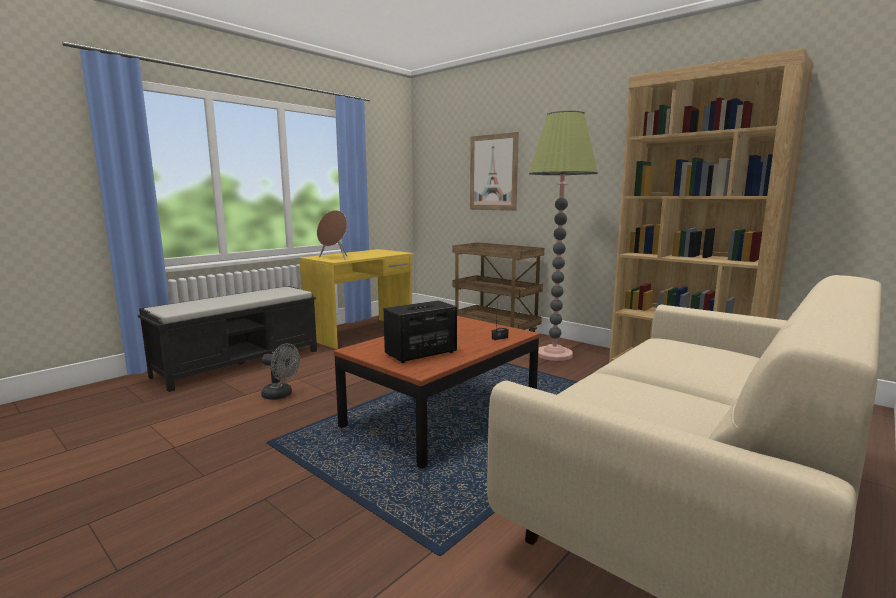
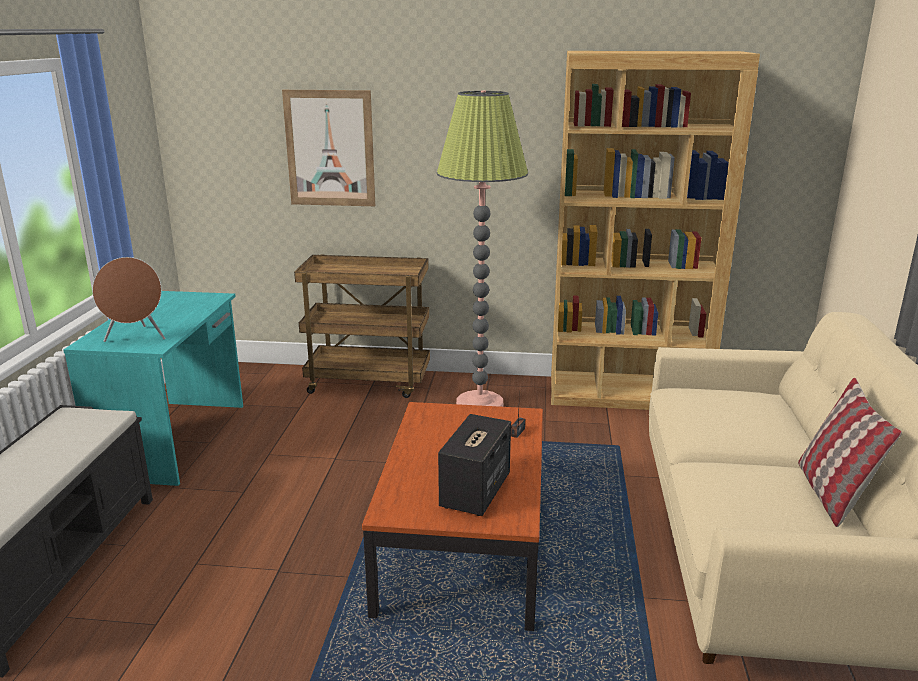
camera: 35 degrees left, 10 degrees up
grey fan [261,343,300,400] -> none
yellow desk [299,249,414,349] -> turquoise desk [63,291,243,486]
none -> pillow [798,378,902,527]

